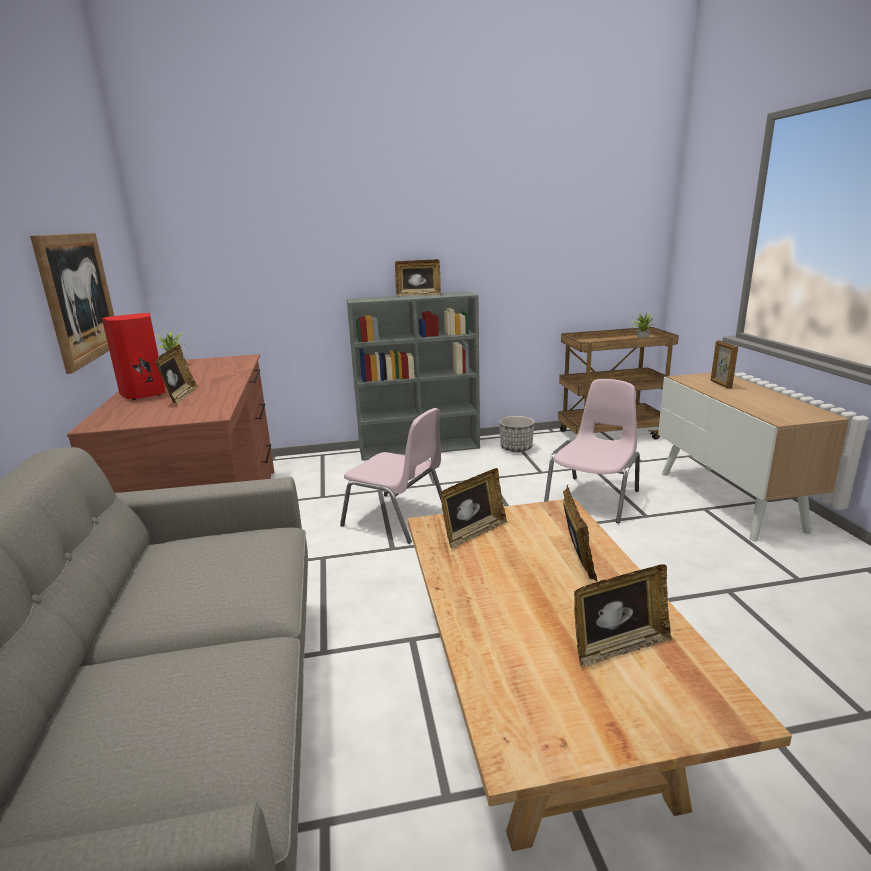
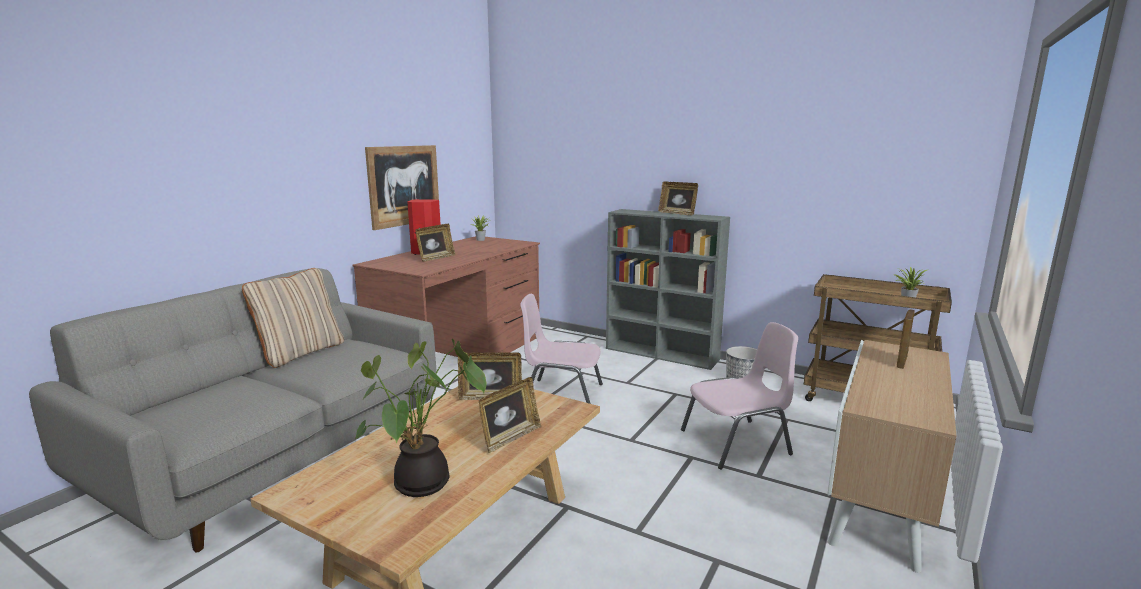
camera: 40 degrees right, 5 degrees down
pink chair [340,408,442,544] -> pink chair turned 120 degrees clockwise [520,294,603,404]
picture frame [574,564,672,668] -> potted plant [355,339,486,497]
none -> beige pillow [242,268,344,368]

